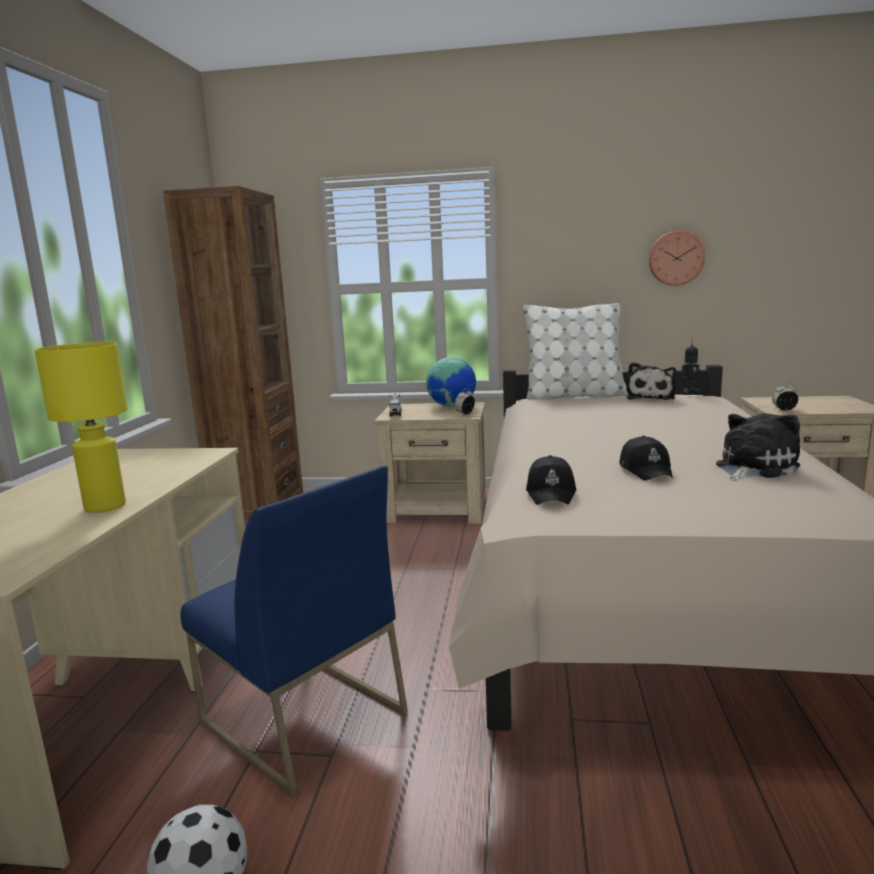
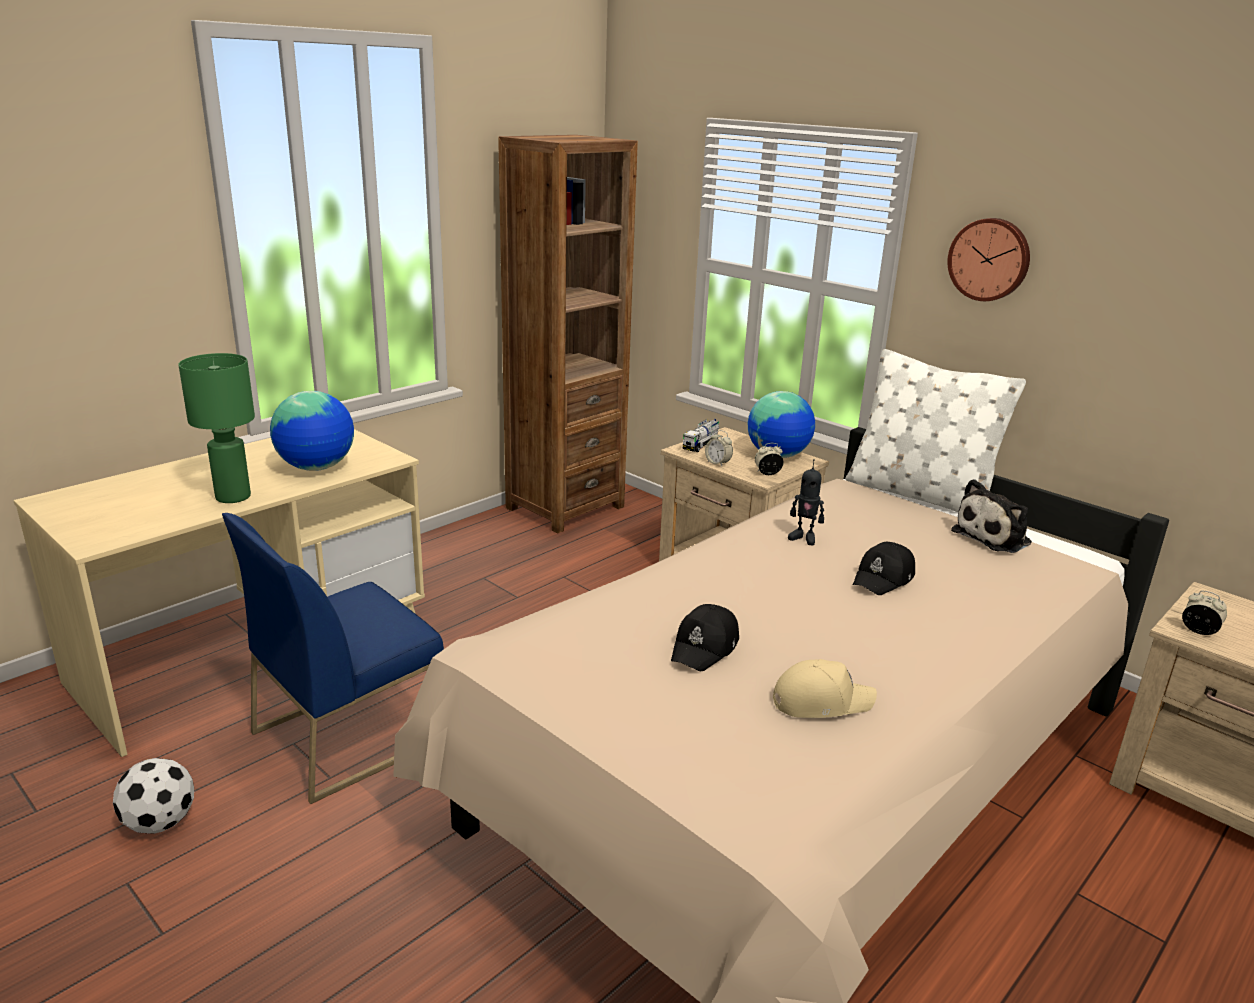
camera: 35 degrees right, 10 degrees up
yellow table lamp [35,342,128,513] -> green table lamp [178,353,255,503]
blue chair [180,466,408,796] -> blue chair turned 60 degrees clockwise [222,513,444,804]
black cap [526,455,577,505] -> black cap moved to [853,542,915,595]
wall clock [649,230,705,286] -> wall clock moved to [947,218,1030,301]
toy robot [679,339,701,395] -> toy robot moved to [788,459,824,545]
plush toy [716,413,800,481] -> beige cap [773,659,877,718]
none -> globe [270,391,354,471]
none -> alarm clock [705,430,733,466]

